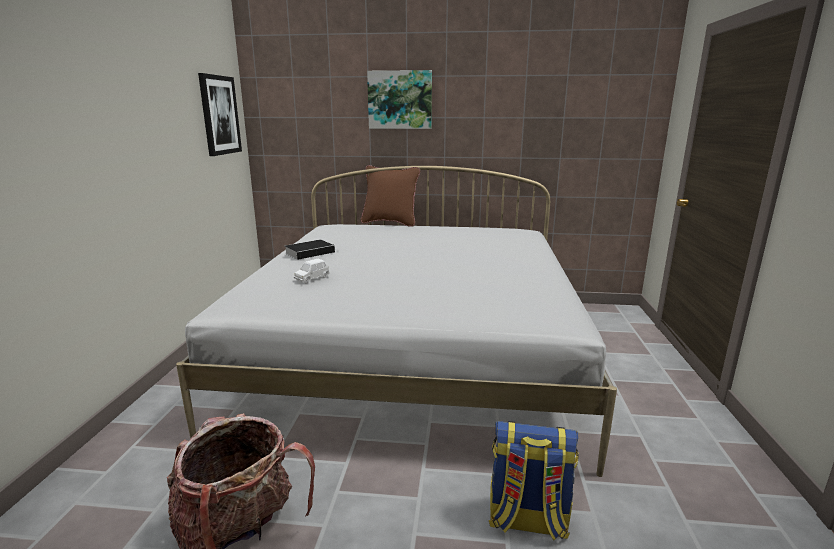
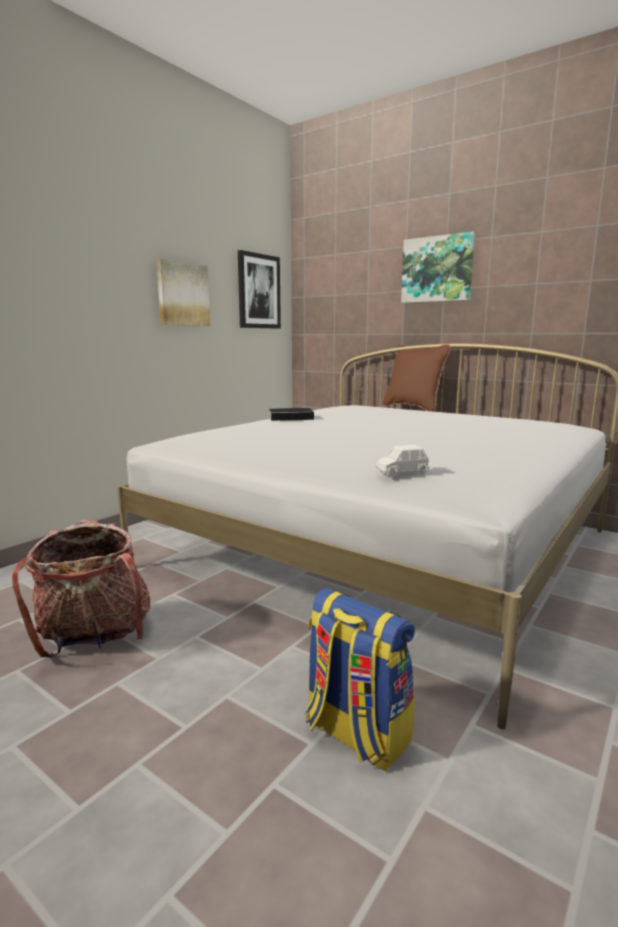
camera: 30 degrees right, 5 degrees down
white toy car [294,259,330,284] -> white toy car moved to [376,445,430,477]
none -> picture [156,259,210,326]

